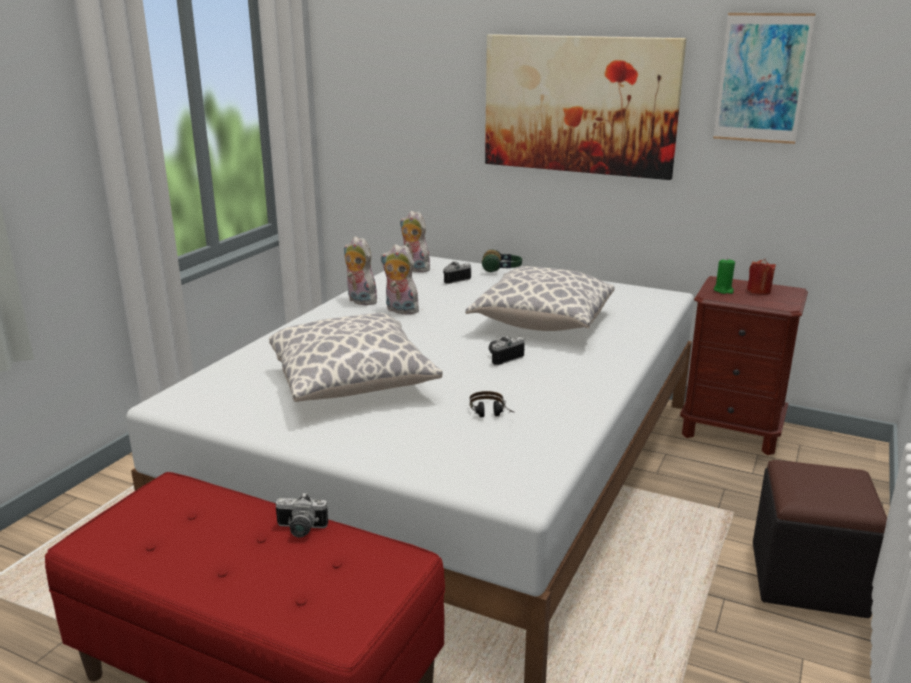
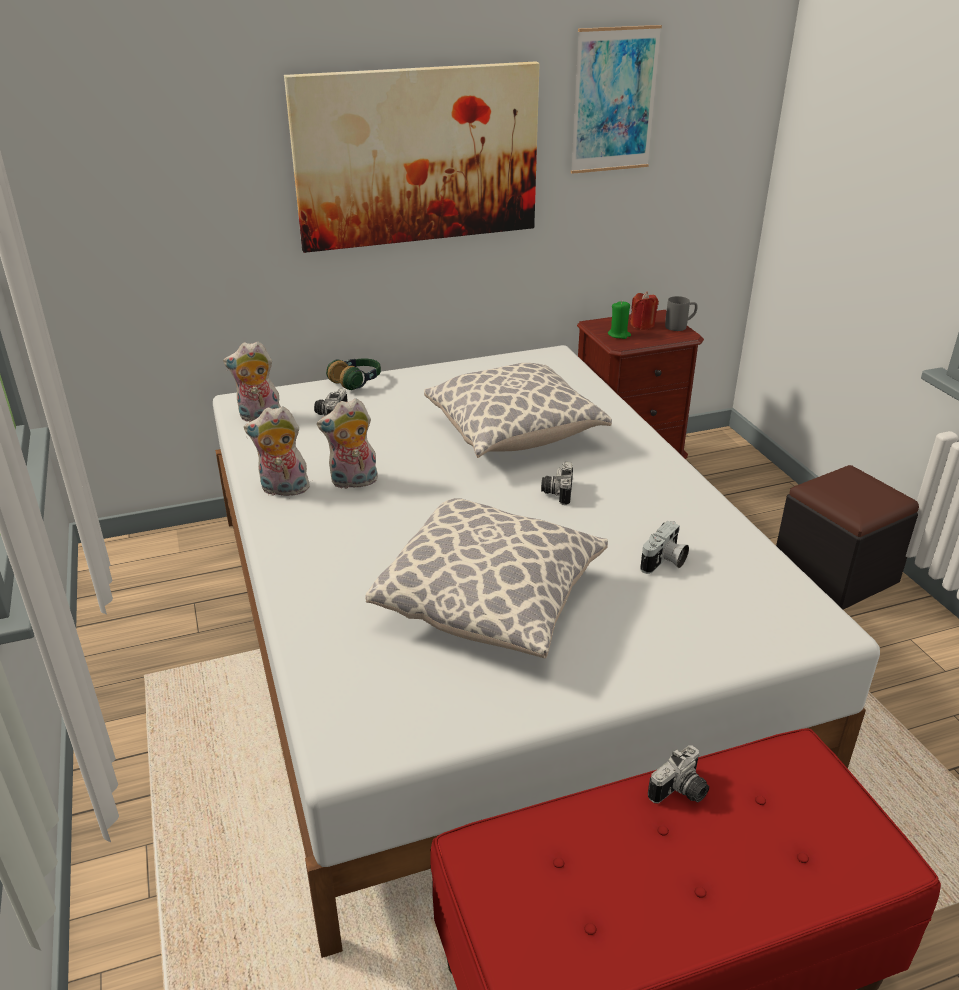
camera: 45 degrees left, 10 degrees up
headphones [469,391,513,417] -> camera [640,521,689,574]
none -> grey mug [665,296,698,331]

